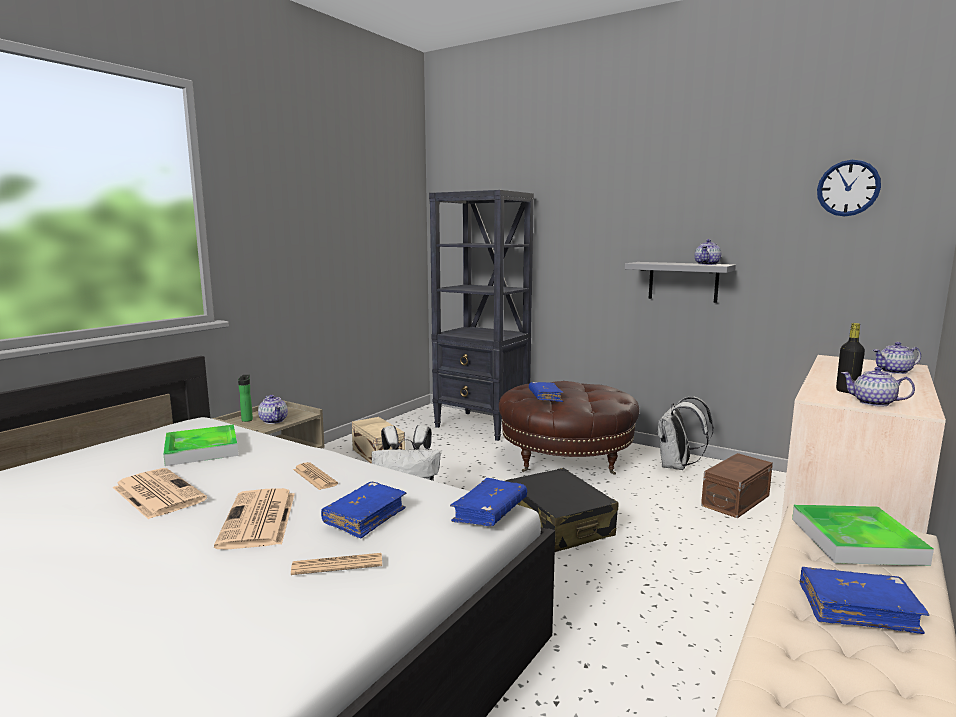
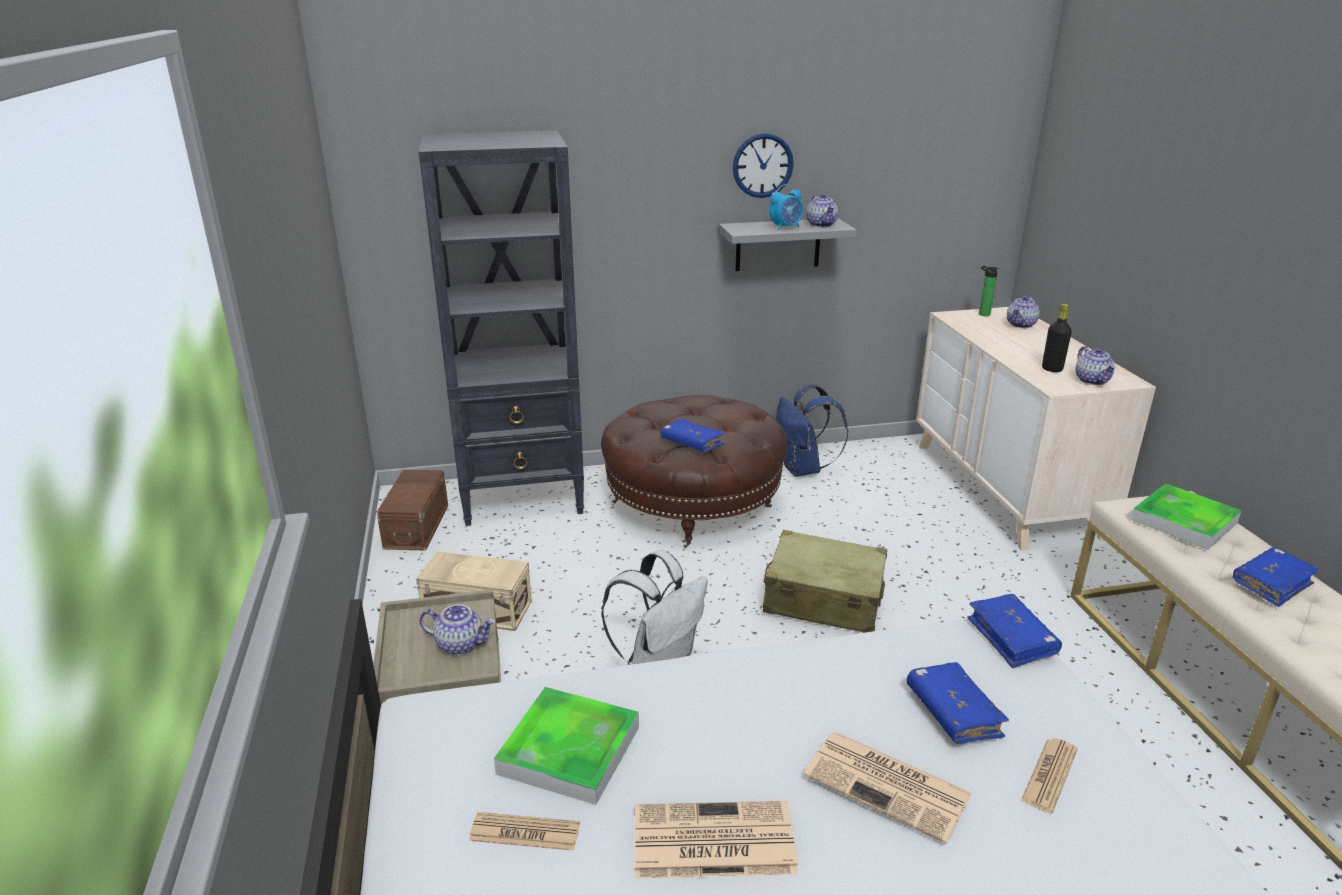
camera: 45 degrees left, 15 degrees up
bottle [238,375,253,422] -> bottle moved to [979,266,998,316]
newspaper [293,462,338,490] -> newspaper moved to [469,812,580,851]
black suitcase [505,468,619,552] -> beige suitcase [763,530,887,633]
white backpack [657,397,714,470] -> blue backpack [776,385,848,477]
brown storage box [701,453,773,518] -> brown storage box moved to [377,470,448,550]
wall clock [817,160,881,216] -> wall clock moved to [733,133,794,198]
teapot [841,367,915,407] -> teapot turned 90 degrees counterclockwise [1075,346,1116,385]
none -> alarm clock [769,184,803,230]

